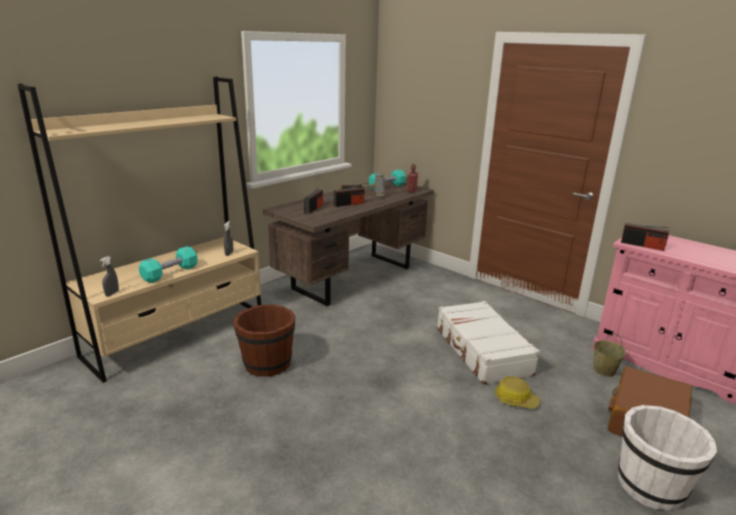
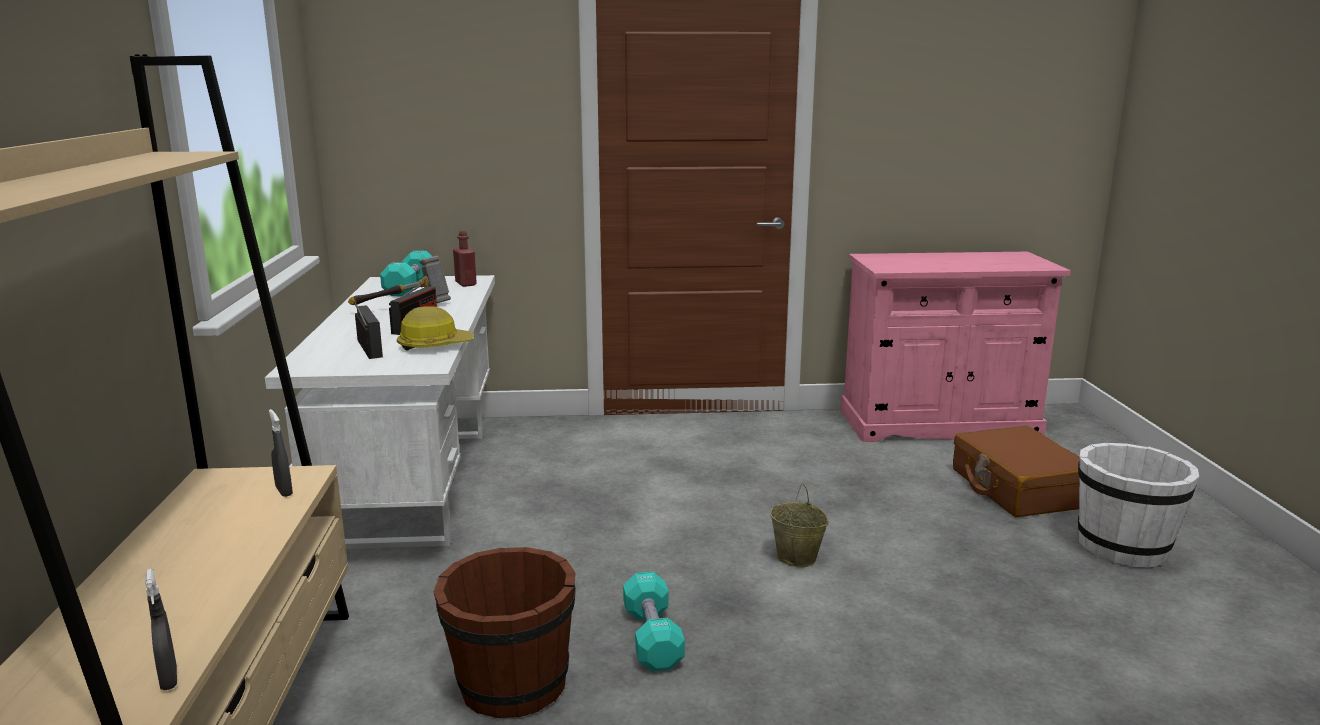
camera: 45 degrees left, 5 degrees down
turquoise dumbbell [139,246,198,283] -> turquoise dumbbell moved to [623,572,685,671]
brown desk [263,181,434,306] -> white desk [265,275,495,549]
white suitcase [437,301,540,385] -> none
hard hat [495,376,540,409] -> hard hat moved to [397,306,474,351]
beige bucket [593,333,626,377] -> beige bucket moved to [770,484,829,567]
radio [621,223,669,251] -> none

